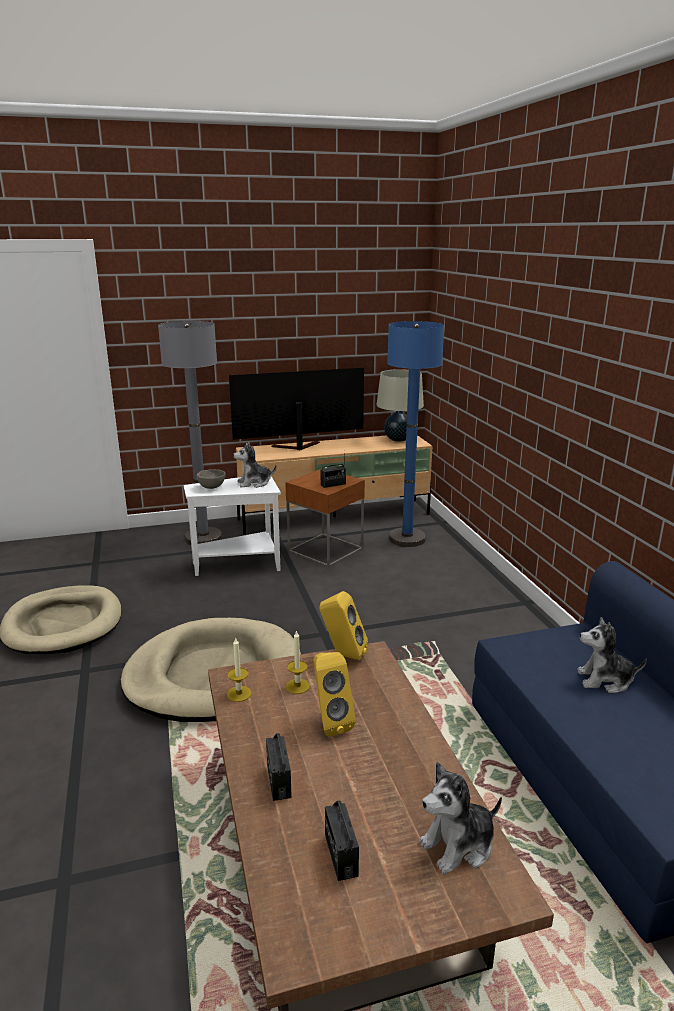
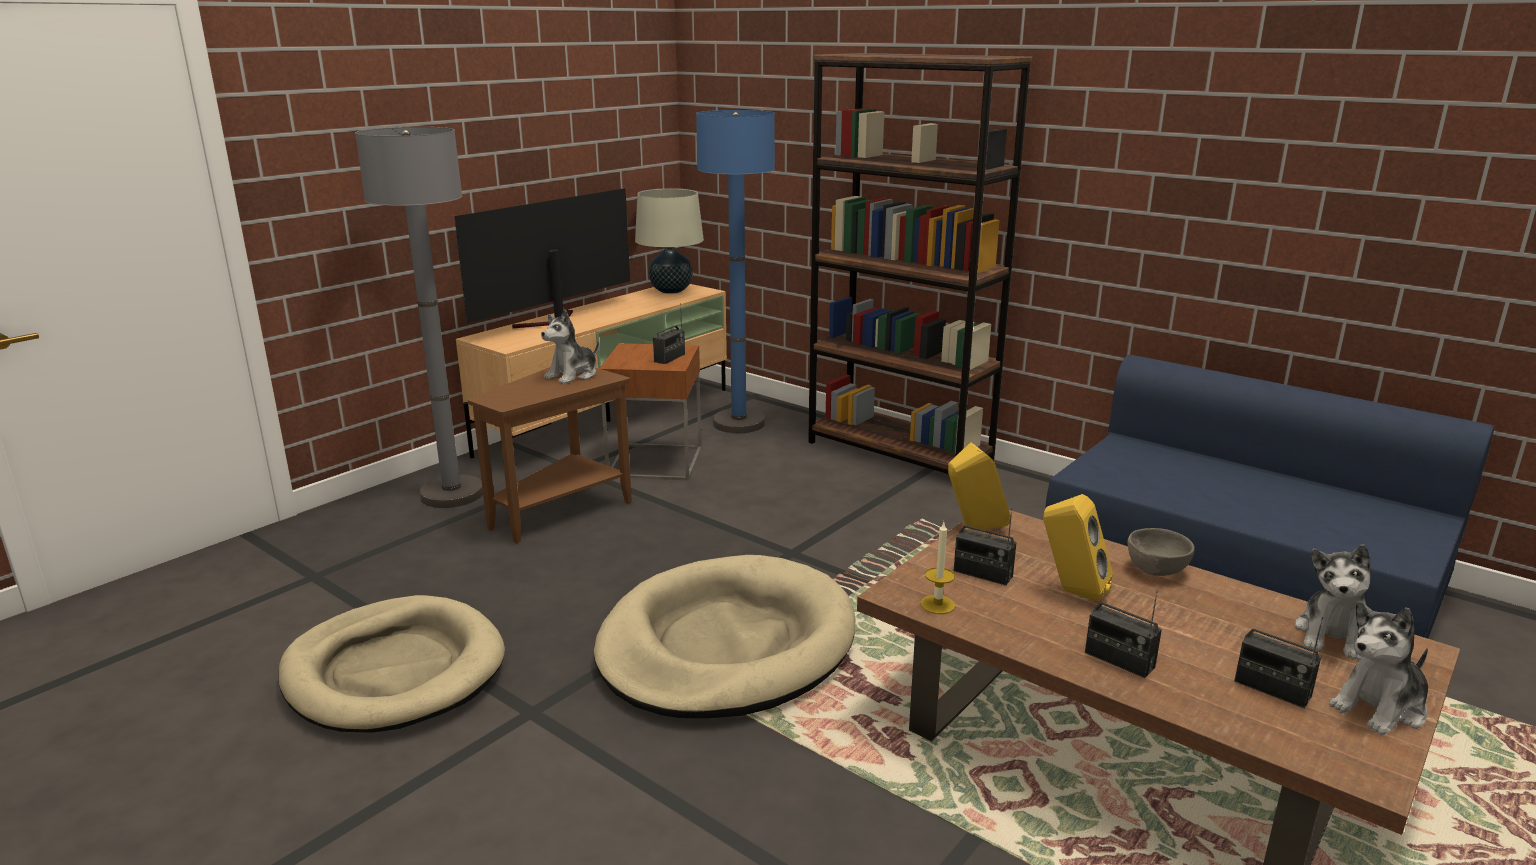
camera: 35 degrees left, 0 degrees up
white side table [184,476,281,576] -> brown side table [468,367,632,544]
grey bowl [196,469,225,489] -> grey bowl moved to [1128,528,1195,576]
candle [286,630,310,694] -> radio [954,508,1016,585]
plush toy [577,617,647,693] -> plush toy moved to [1329,601,1428,735]
none -> brown bookcase [808,53,1032,474]

